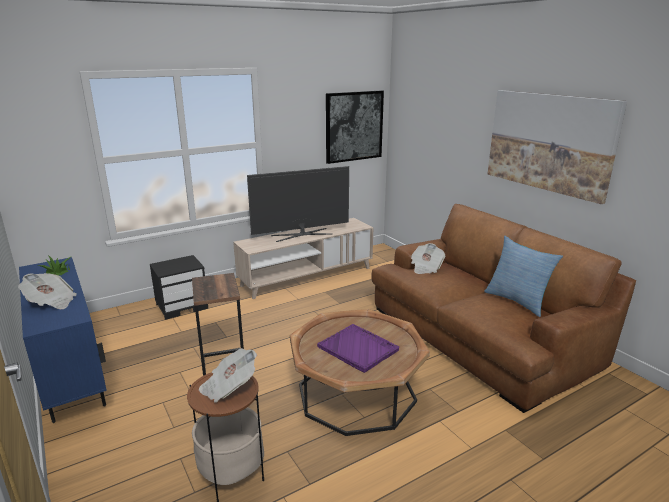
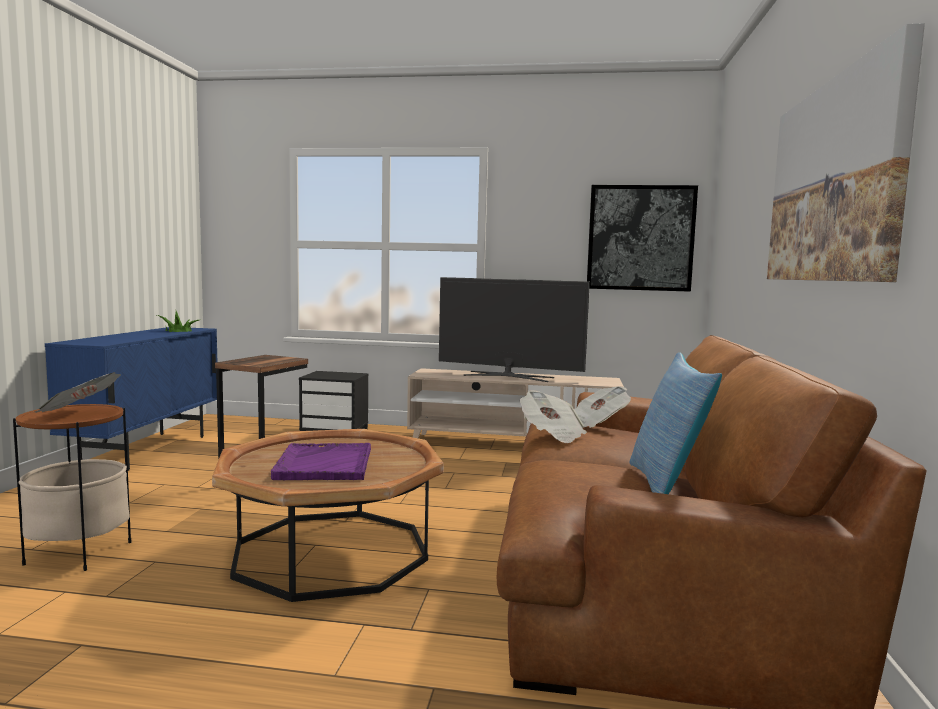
camera: 40 degrees right, 15 degrees down
newspaper [18,273,77,309] -> newspaper moved to [519,390,587,443]

